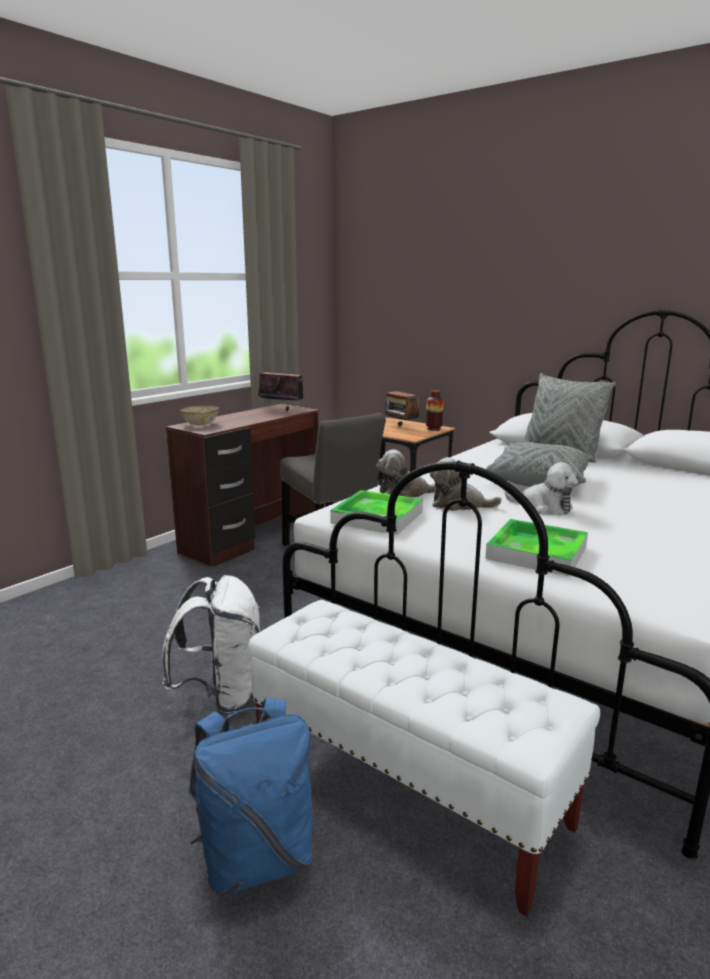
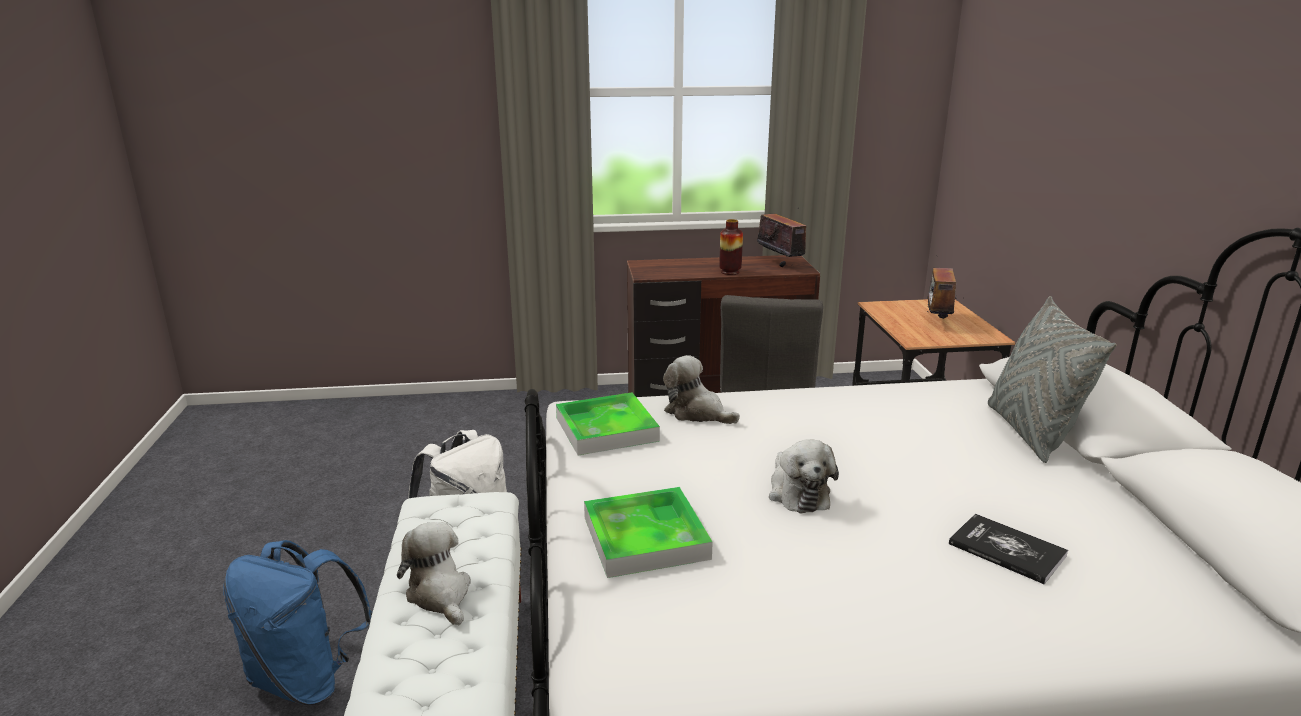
camera: 45 degrees right, 5 degrees up
bowl [179,405,219,426] -> none
vase [426,390,443,431] -> vase moved to [719,219,743,275]
plush toy [430,457,502,511] -> plush toy moved to [397,522,471,626]
grey pillow [485,442,593,487] -> none
none -> book [949,514,1068,584]

